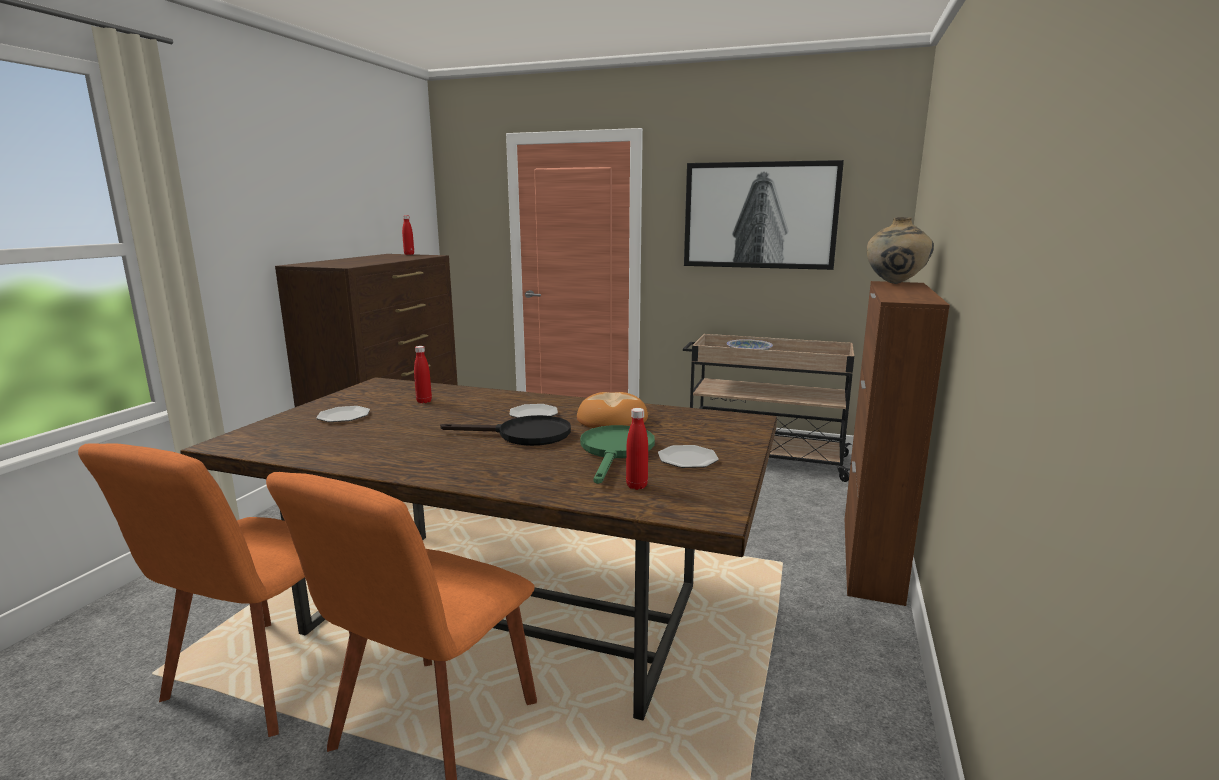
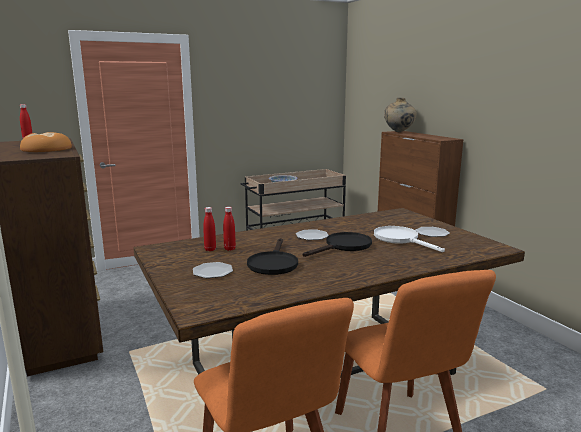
camera: 45 degrees left, 0 degrees up
bread [577,392,648,428] -> bread moved to [20,132,72,152]
green frying pan [580,425,655,484] -> white frying pan [374,226,445,252]
red bottle [626,408,648,490] -> red bottle moved to [203,207,216,251]
picture [684,160,844,270] -> none
none -> black frying pan [247,238,298,275]

